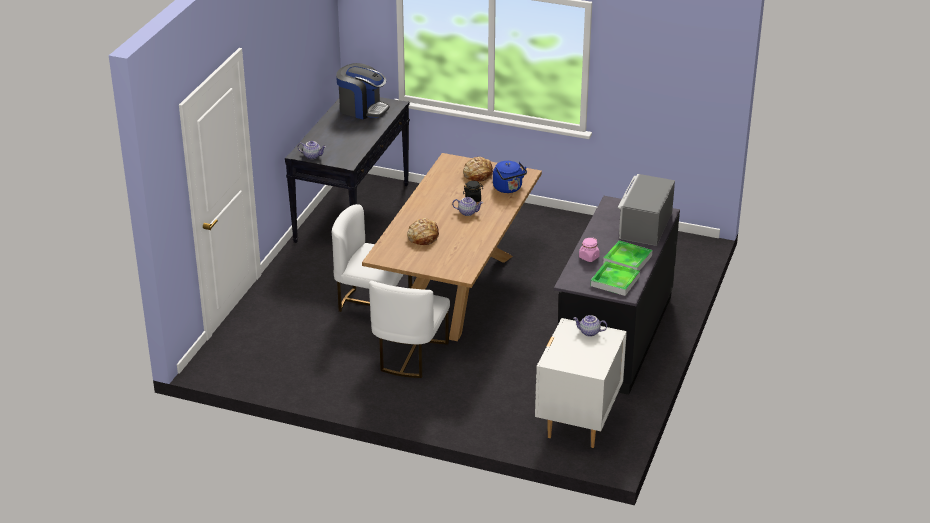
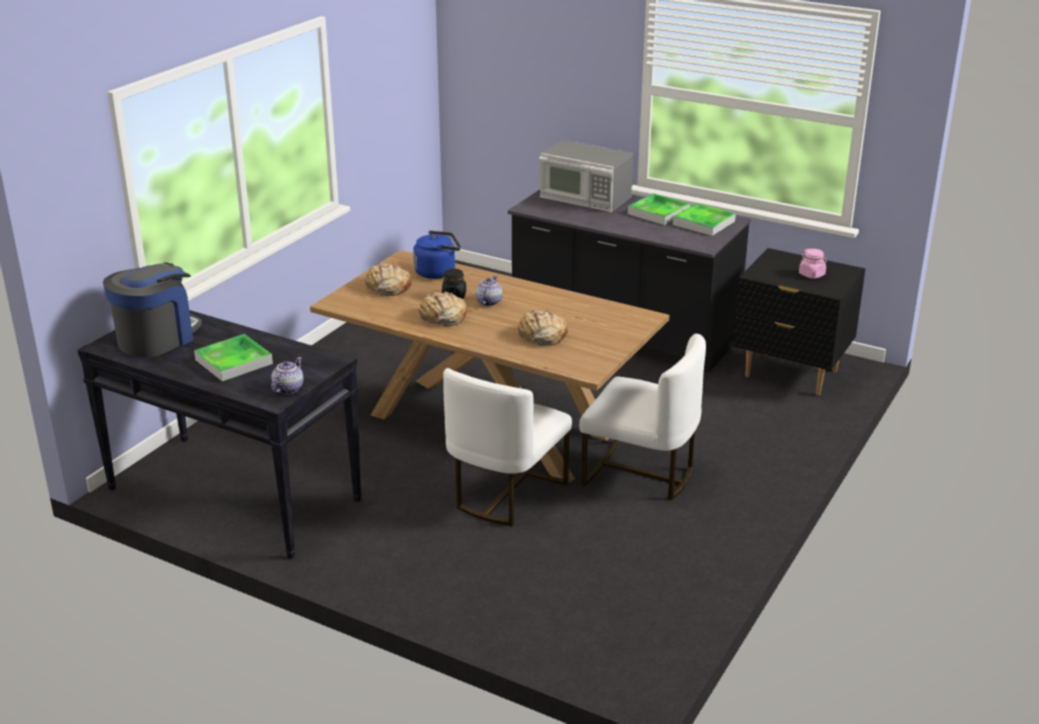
camera: 80 degrees left, 5 degrees down
white nightstand [535,318,627,448] -> black nightstand [733,248,866,395]
teapot [573,315,607,337] -> none
pink jar [579,238,600,262] -> pink jar moved to [799,249,827,279]
none -> tray [194,334,273,381]
none -> bread [418,291,467,326]

